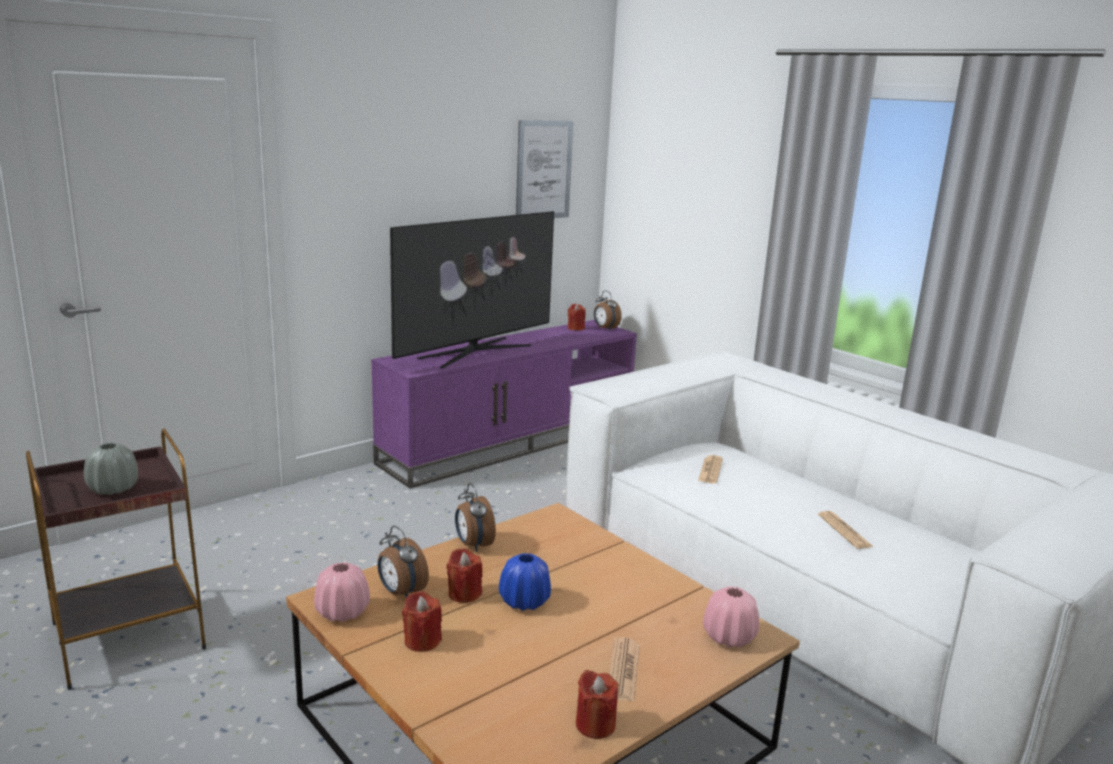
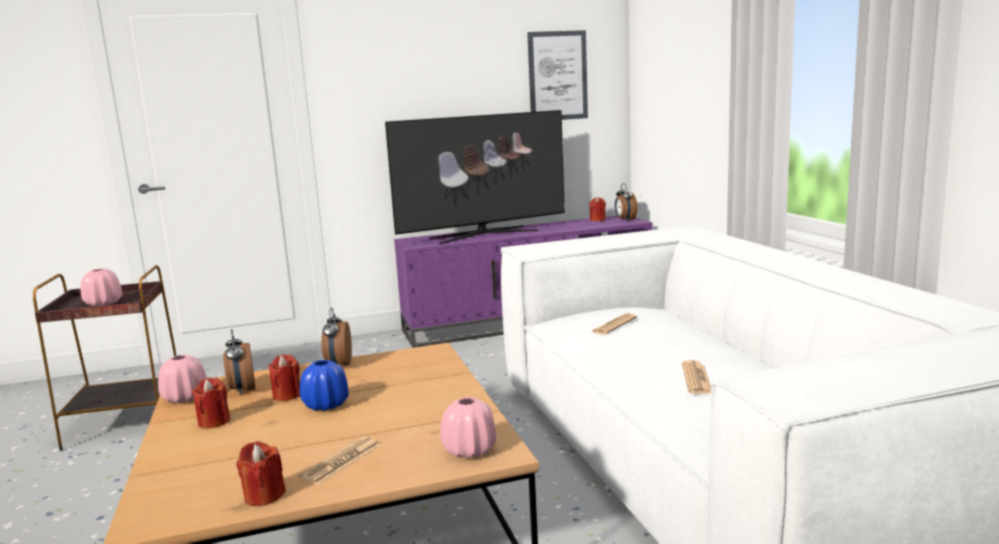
camera: 25 degrees right, 5 degrees down
grey vase [84,443,138,495] -> pink vase [81,268,122,306]

